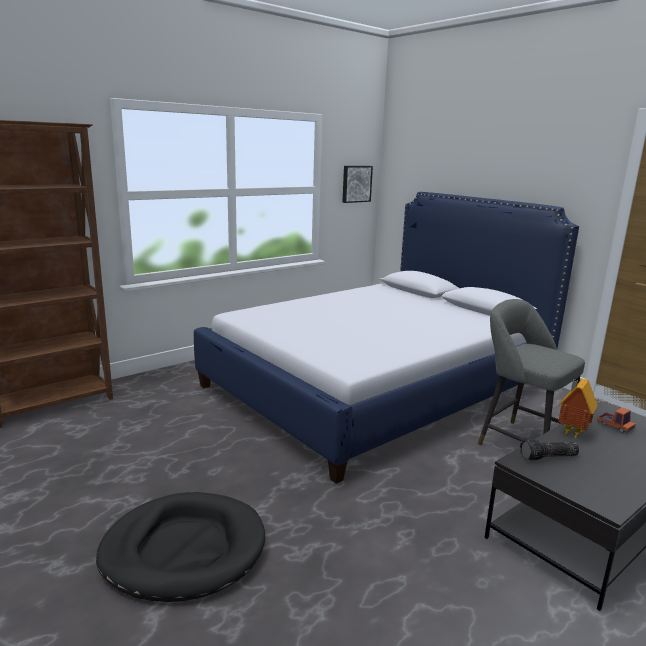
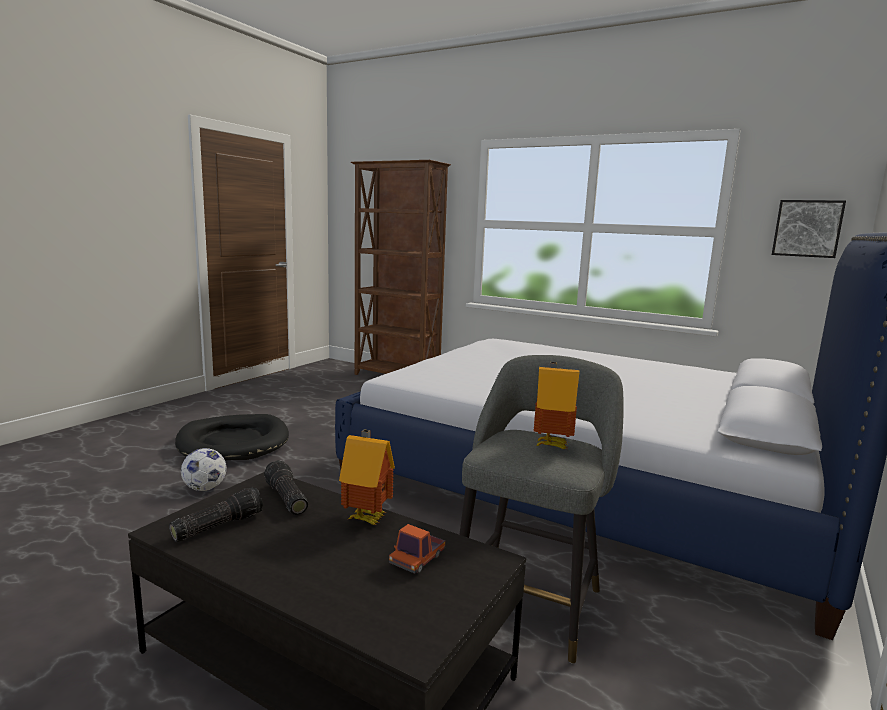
camera: 70 degrees right, 5 degrees down
none -> flashlight [169,487,263,542]
none -> football [181,448,227,491]
none -> toy house [534,362,580,449]

